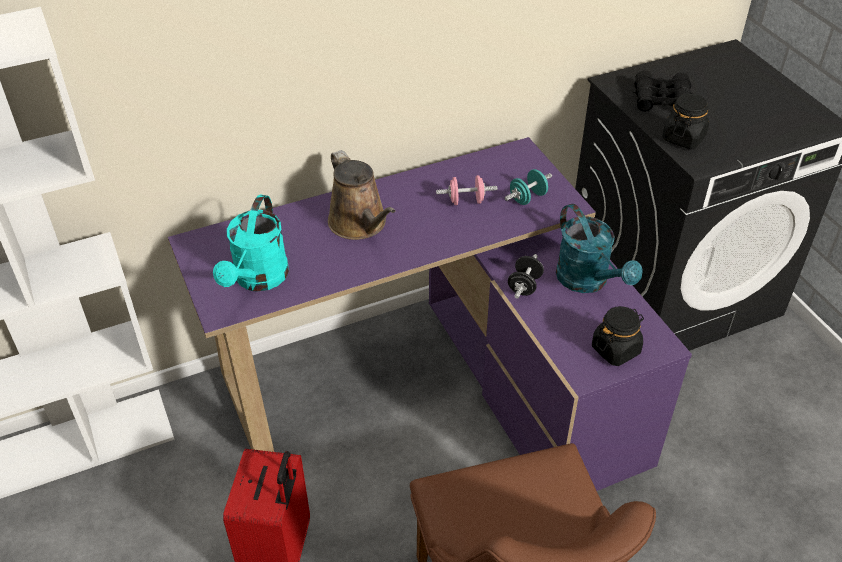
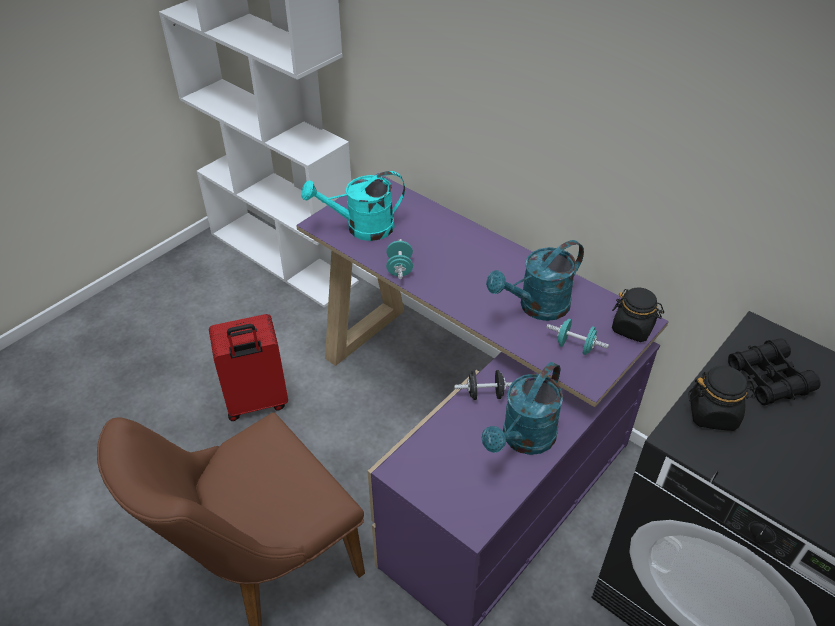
camera: 65 degrees right, 0 degrees up
brown watering can [328,150,395,240] -> none
pink dumbbell [436,175,497,205] -> turquoise watering can [486,240,584,321]
black jar [592,306,644,366] -> black jar moved to [612,288,664,342]
none -> turquoise dumbbell [386,239,413,279]

